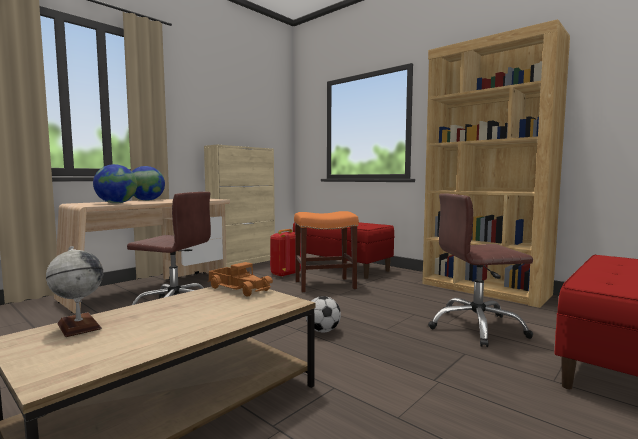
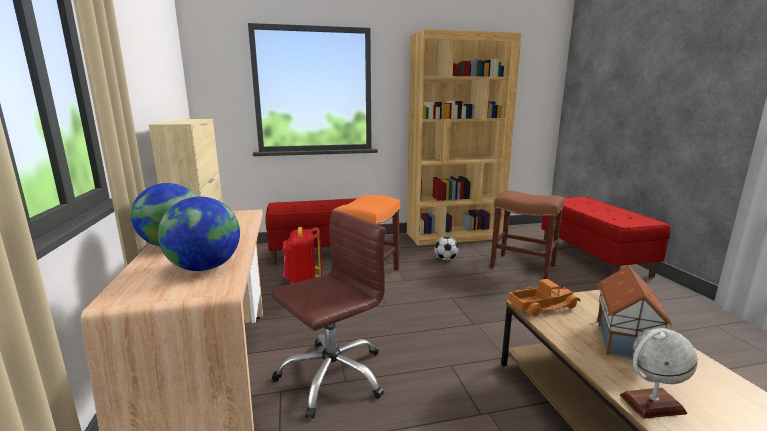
camera: 55 degrees left, 10 degrees up
football [306,296,341,333] -> football moved to [434,237,458,260]
brown office chair [428,193,533,347] -> brown stool [490,190,565,279]
none -> toy house [597,265,673,358]

